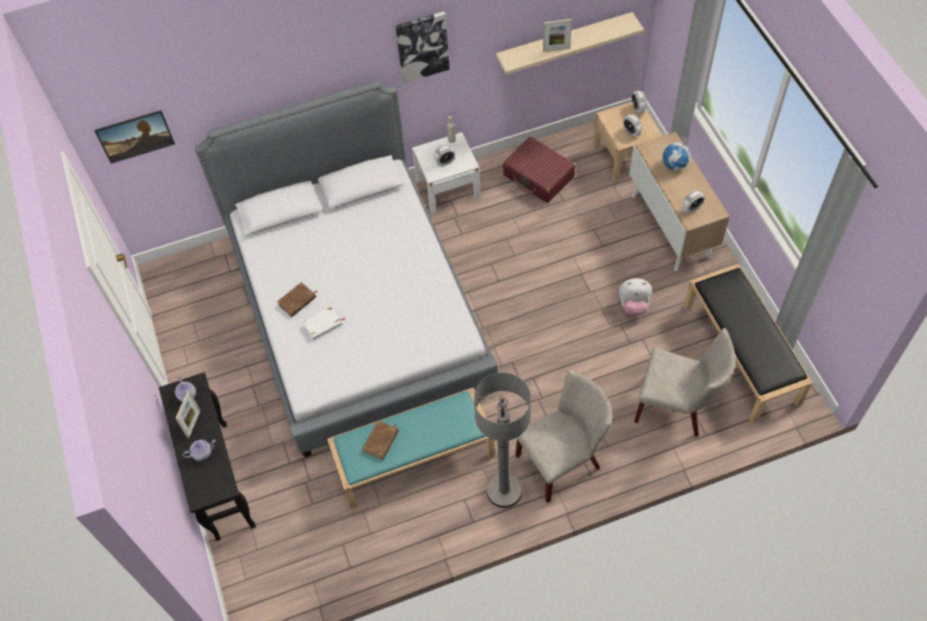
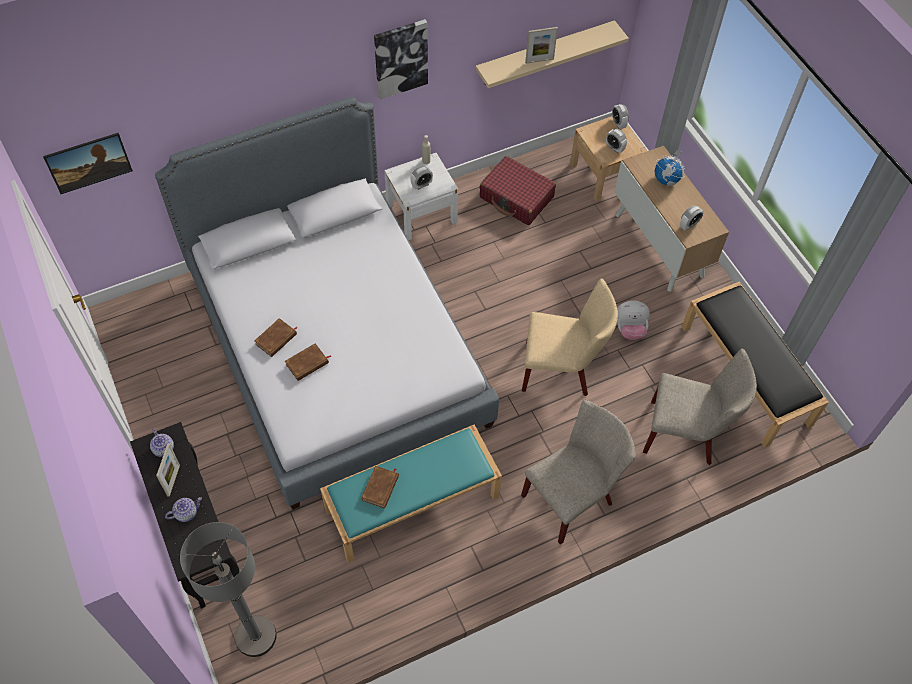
camera: 10 degrees left, 0 degrees up
white book [302,306,345,340] -> brown book [285,344,331,381]
grey floor lamp [474,373,531,508] -> grey floor lamp moved to [180,522,277,657]
none -> beige chair [522,278,618,396]

